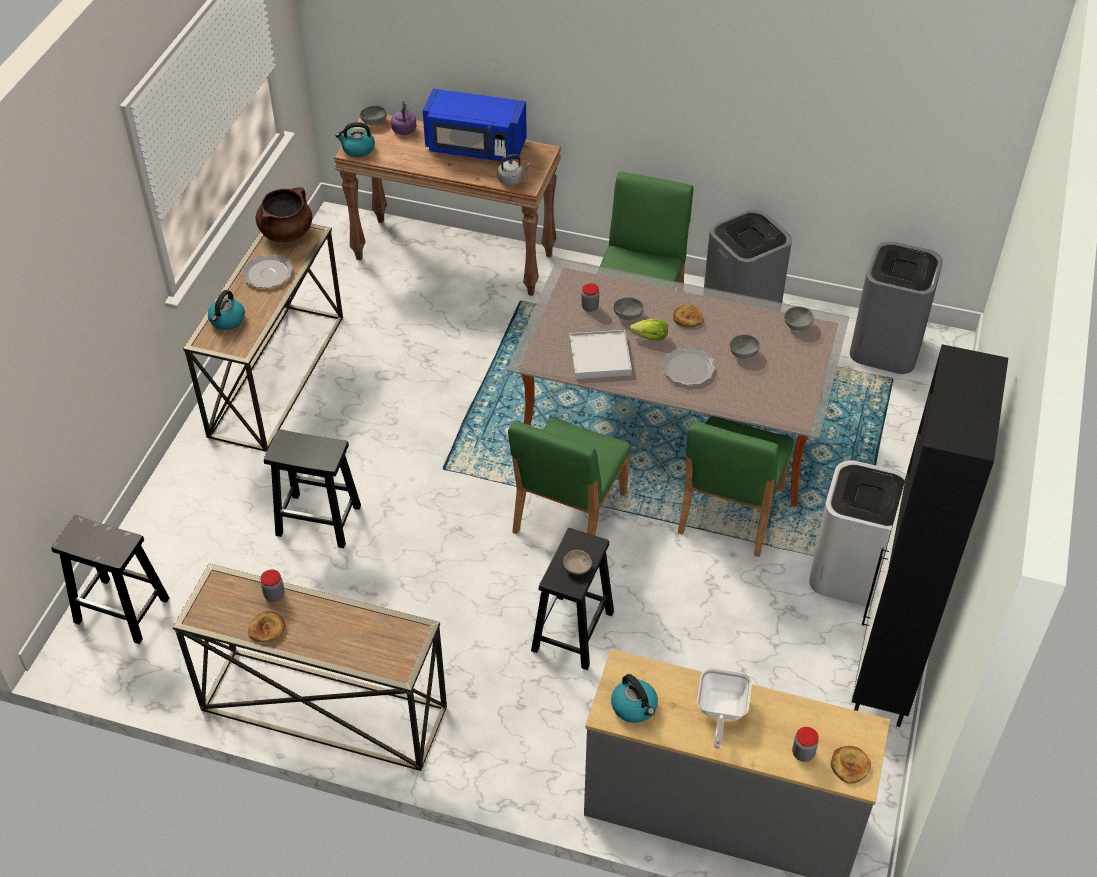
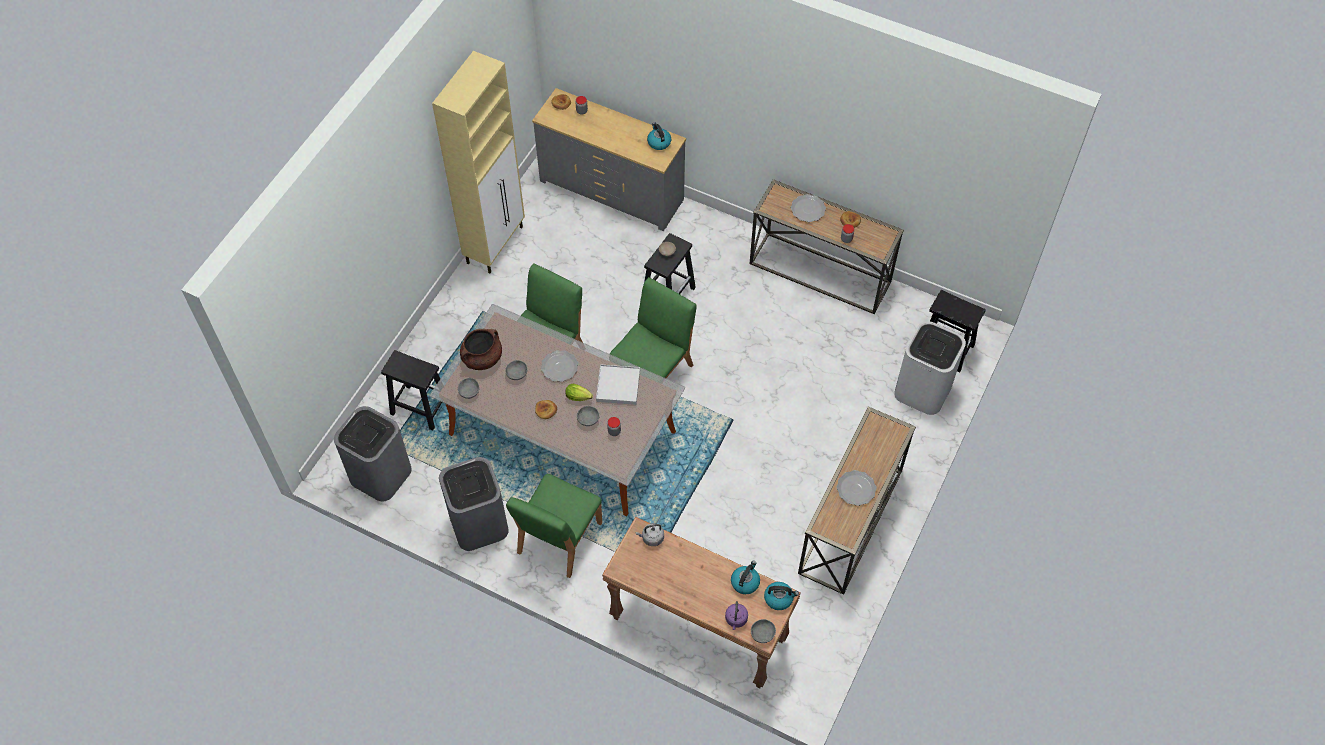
camera: 170 degrees left, 10 degrees up
kettle [208,290,245,330] -> kettle moved to [731,561,760,594]
brown cooking pot [255,187,312,242] -> brown cooking pot moved to [460,329,502,370]
black stool [264,429,361,548] -> black stool moved to [381,350,442,430]
blue microwave [423,89,527,162] -> none
frying pan [697,668,752,749] -> none
white trash can [809,460,906,607] -> white trash can moved to [894,321,966,415]
black cabinet [852,344,1008,727] -> beige cabinet [432,51,525,273]
none -> plate [791,194,826,222]

